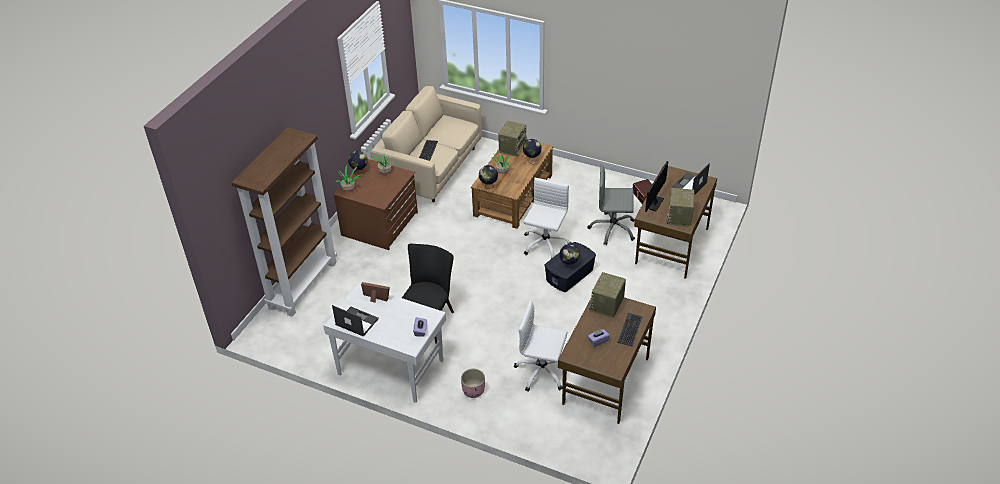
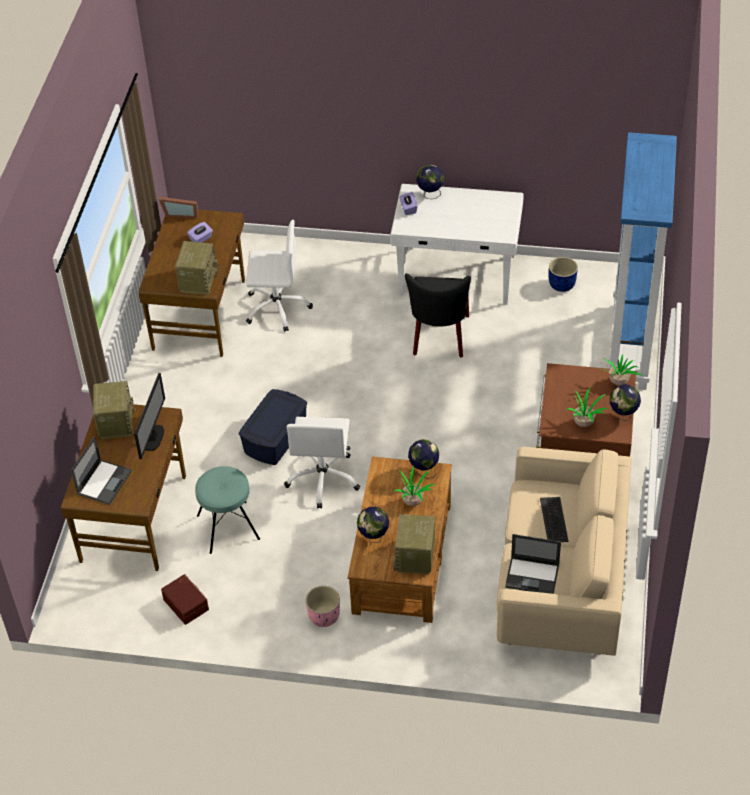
camera: 165 degrees right, 5 degrees up
brown bookcase [231,127,337,317] -> blue bookcase [609,132,677,390]
laptop [332,305,379,337] -> laptop moved to [505,534,561,594]
picture frame [361,282,390,303] -> picture frame moved to [159,197,198,218]
pink planter [461,369,485,398] -> pink planter moved to [306,586,340,627]
globe [559,244,580,268] -> globe moved to [416,165,444,199]
grey office chair [588,164,635,245] -> turquoise stool [195,466,260,554]
keyboard [617,313,642,346] -> none
none -> blue planter [549,257,578,292]

